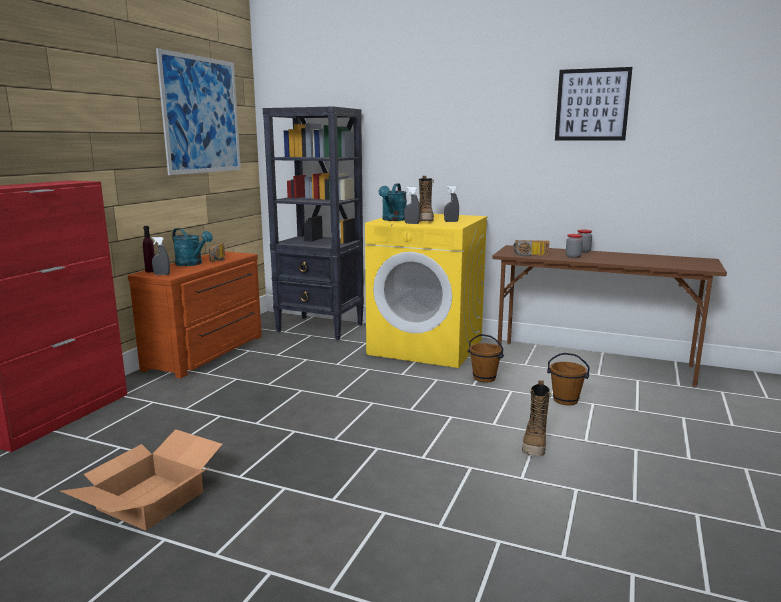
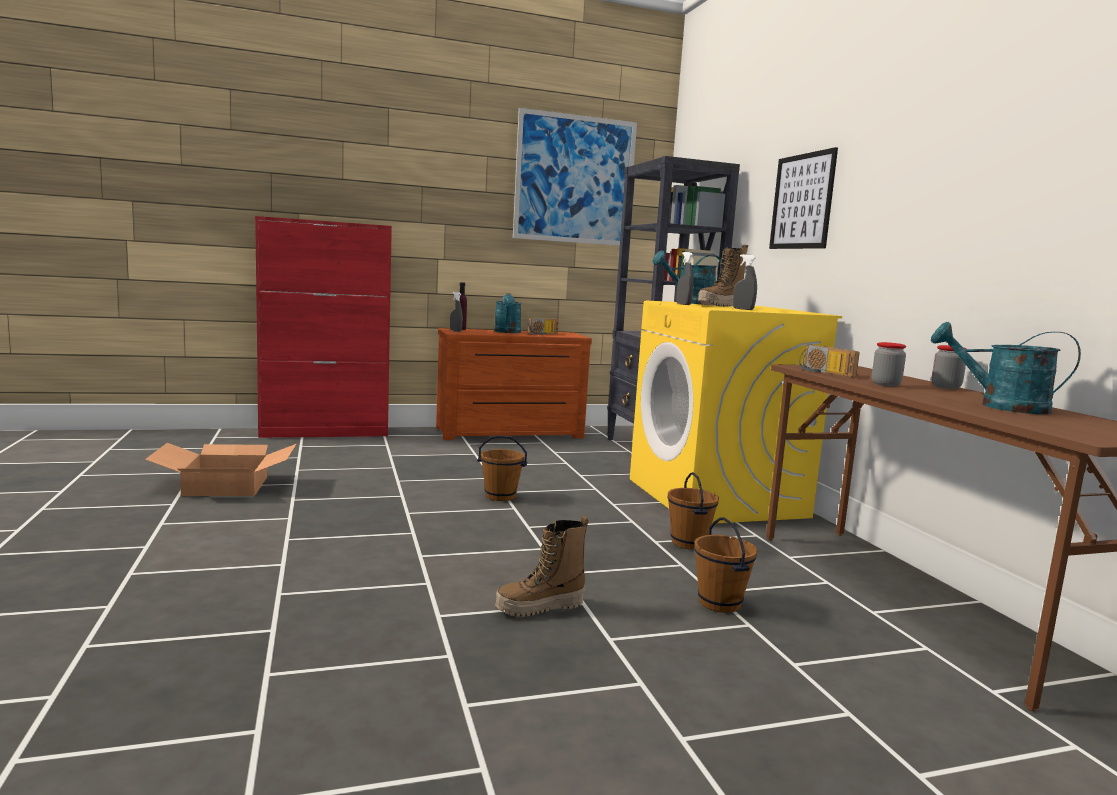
camera: 50 degrees right, 5 degrees down
picture [555,67,633,141] -> picture moved to [769,147,838,249]
none -> brown bucket [477,435,527,501]
none -> turquoise watering can [931,322,1081,414]

